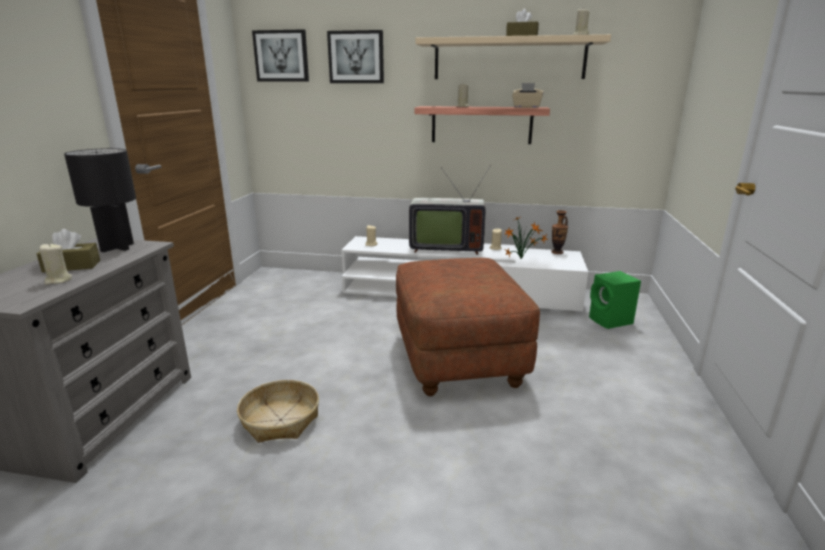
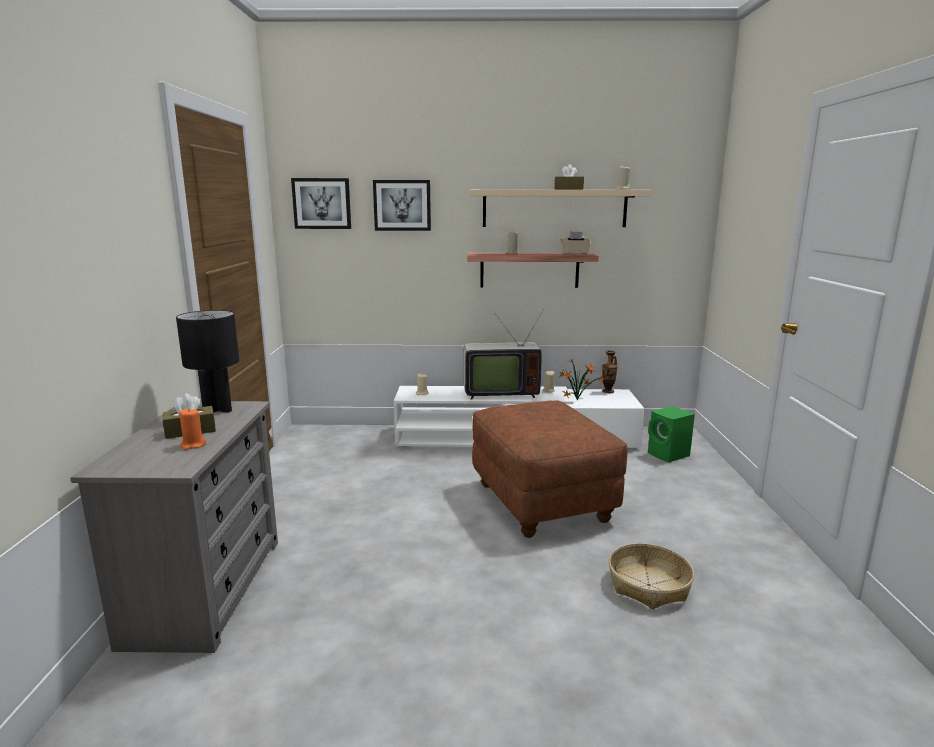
camera: 10 degrees left, 5 degrees down
beige candle [39,243,72,285] -> orange candle [179,408,206,450]
basket [237,380,319,443] -> basket moved to [609,543,694,609]

